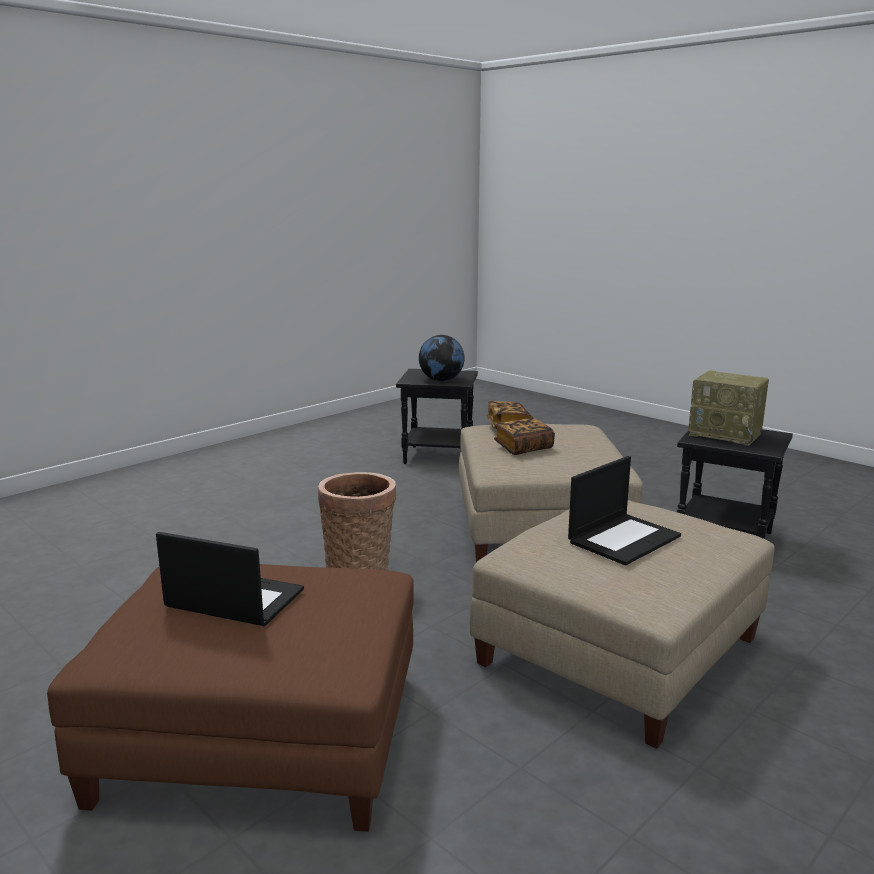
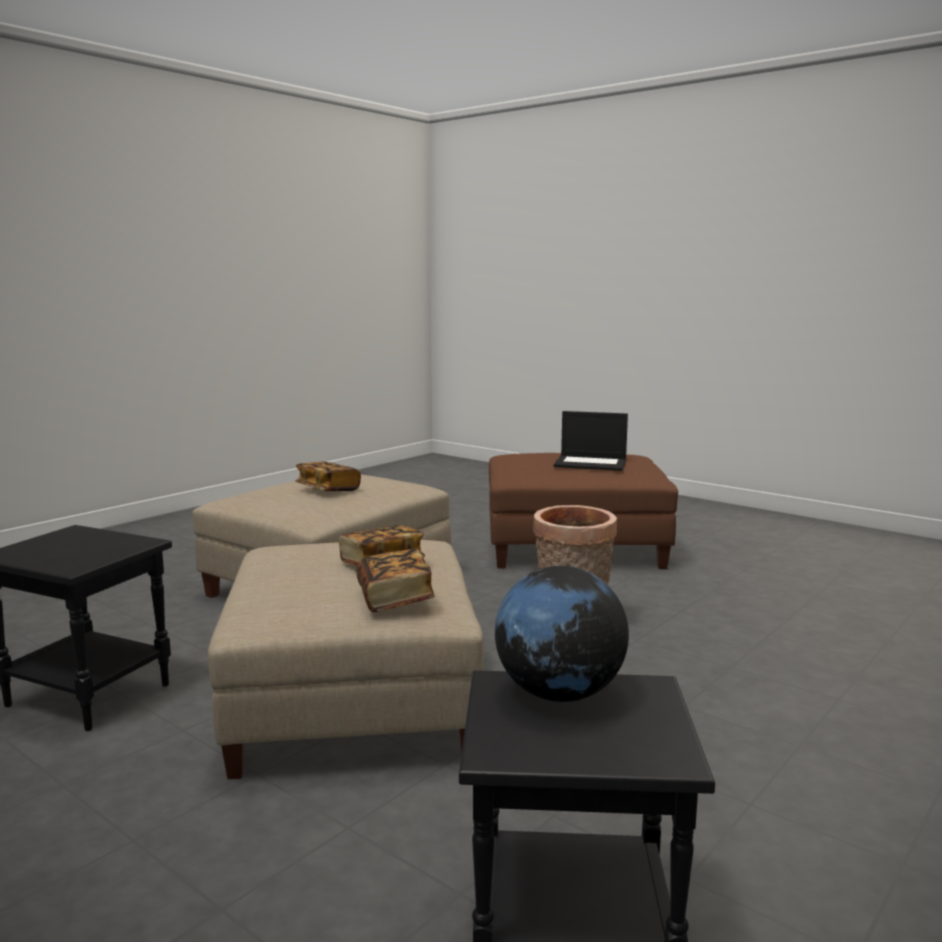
camera: 175 degrees right, 5 degrees down
laptop [568,456,681,565] -> book [295,462,361,491]
radio [688,371,769,446] -> none

